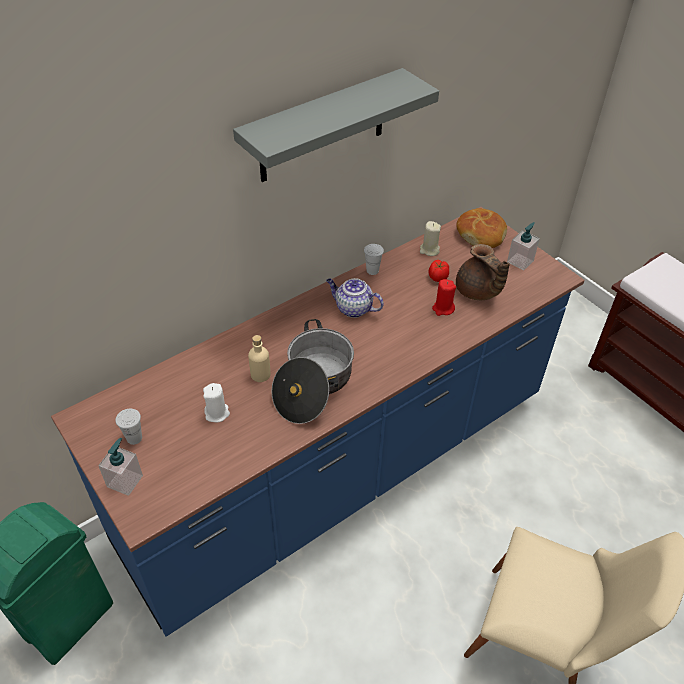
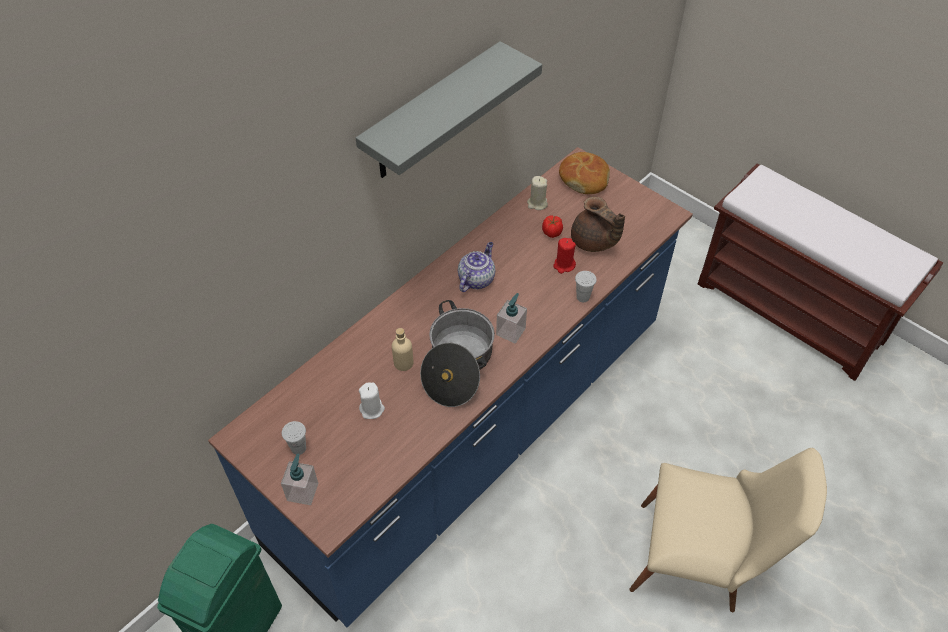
camera: 10 degrees left, 5 degrees up
teapot [326,278,384,318] -> teapot turned 105 degrees clockwise [458,242,495,292]
white cup [364,244,384,275] -> white cup moved to [575,271,596,302]
soap dispenser [507,222,540,271] -> soap dispenser moved to [496,293,527,344]

